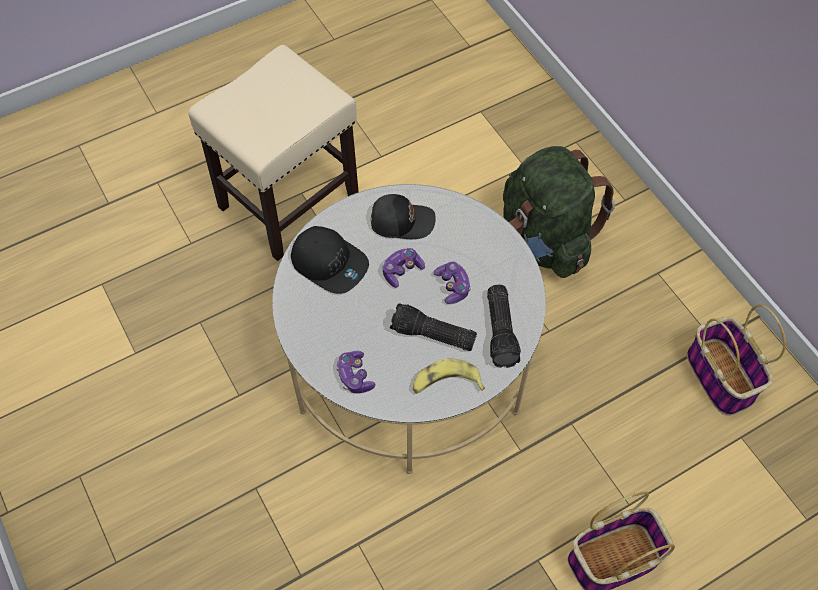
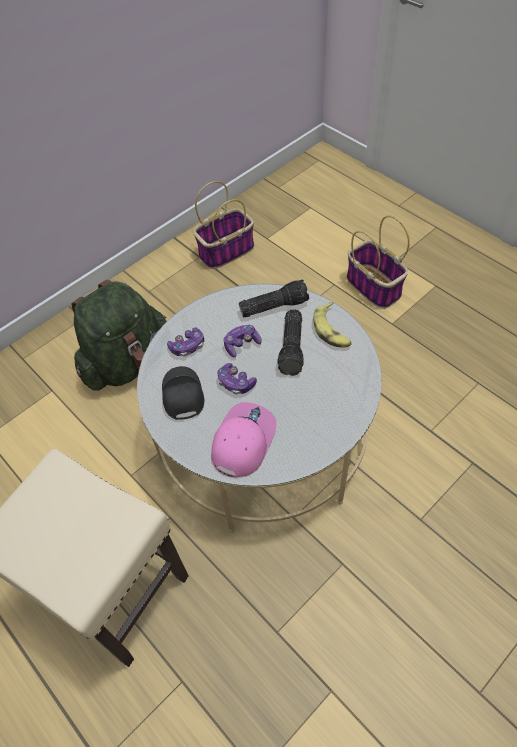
camera: 100 degrees left, 5 degrees down
black cap [291,226,369,294] -> pink cap [211,402,276,478]
game controller [336,351,376,393] -> game controller moved to [167,327,204,357]

